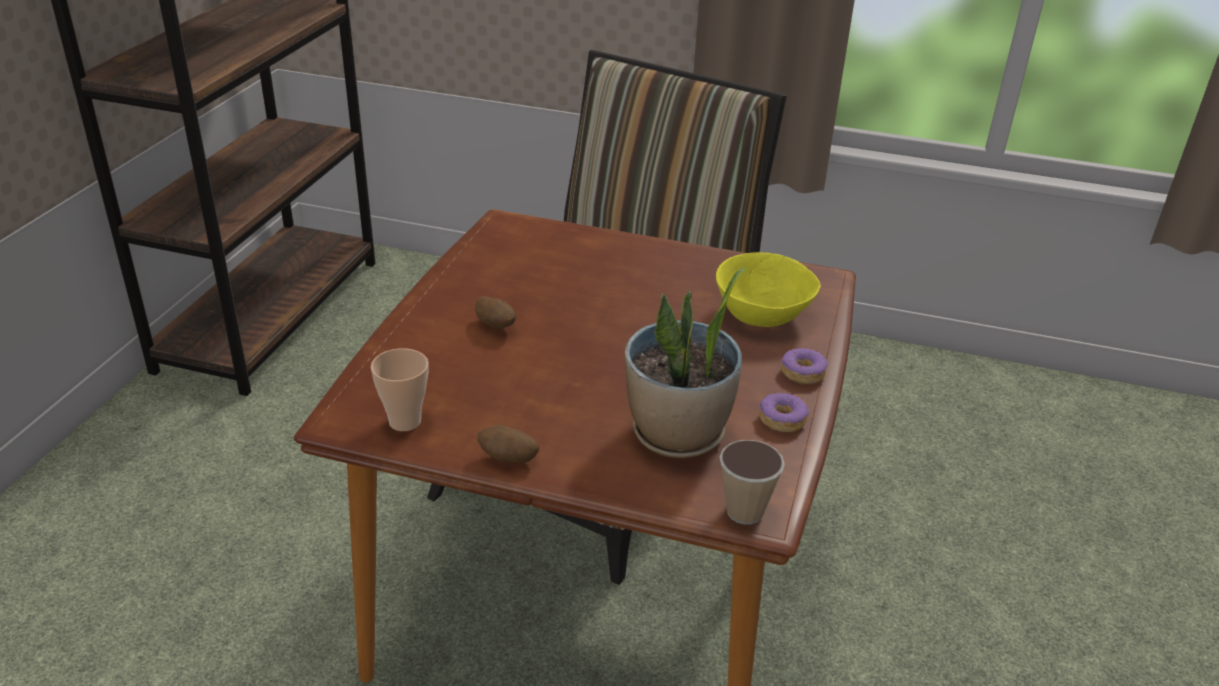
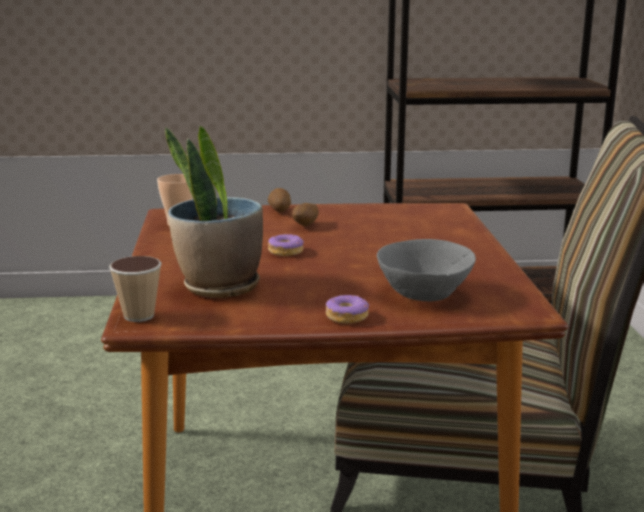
camera: 70 degrees right, 15 degrees down
potato [477,425,539,463] -> potato moved to [268,188,291,212]
yellow bowl [716,252,821,327] -> grey bowl [377,239,476,301]
donut [759,393,809,432] -> donut moved to [268,234,304,256]

